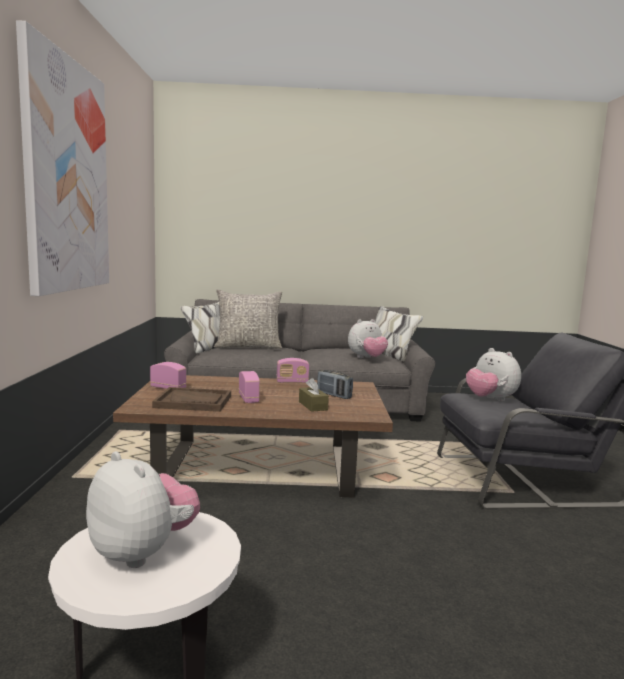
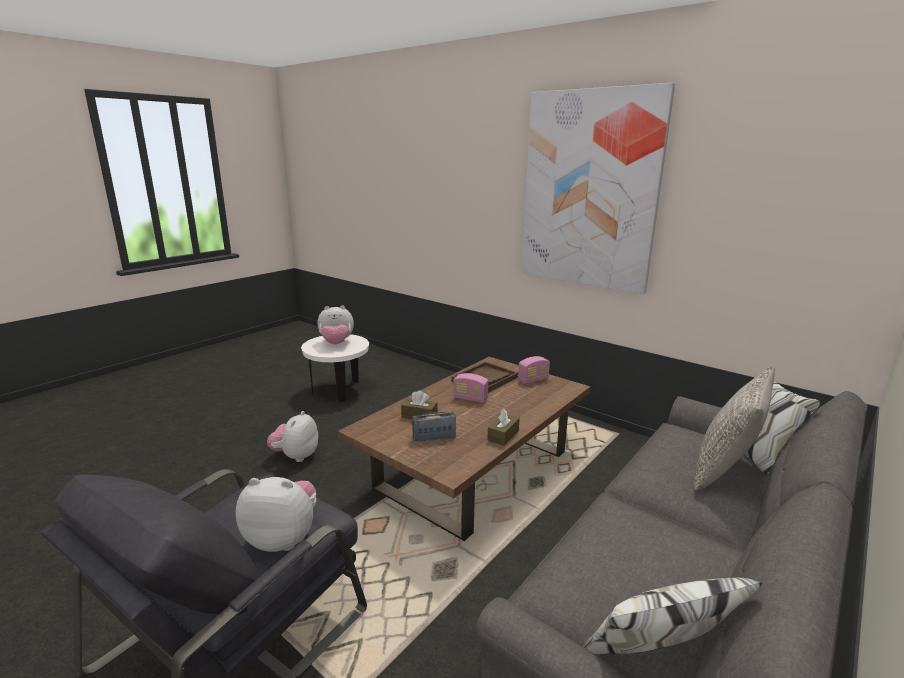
camera: 130 degrees right, 10 degrees up
radio [276,358,309,383] -> brown tissue box [487,409,520,446]
plush toy [348,319,388,358] -> plush toy moved to [267,411,318,462]

